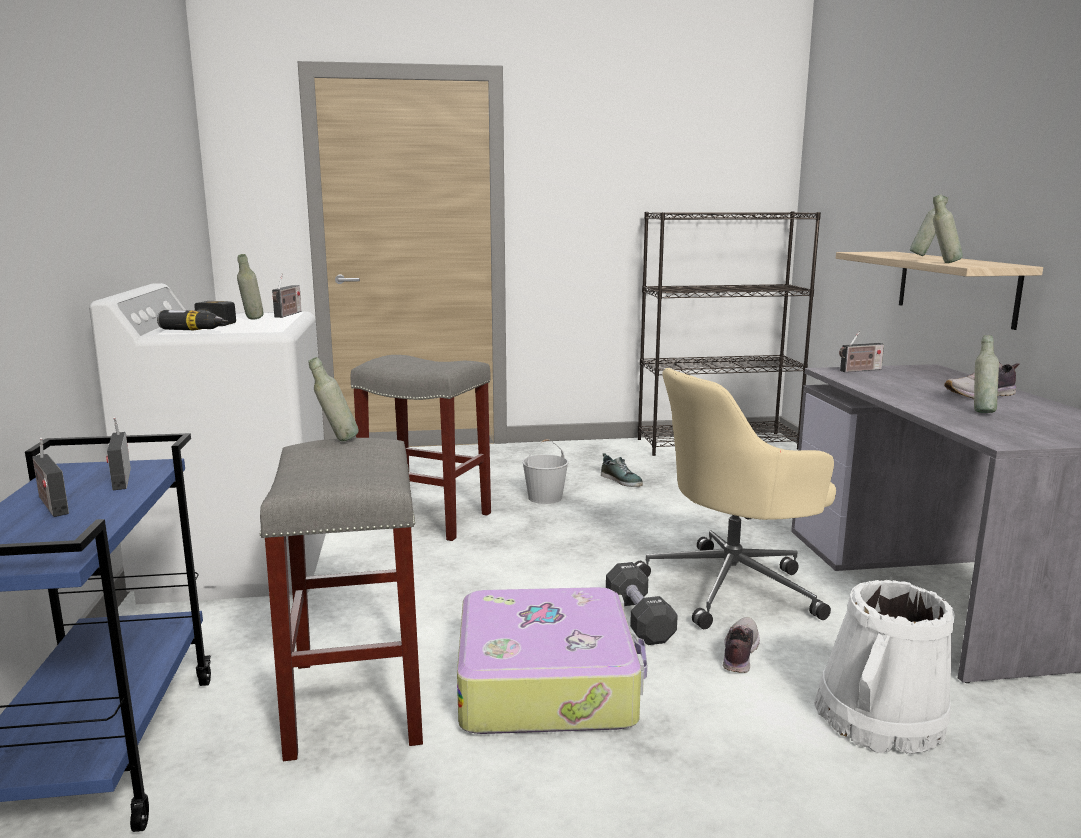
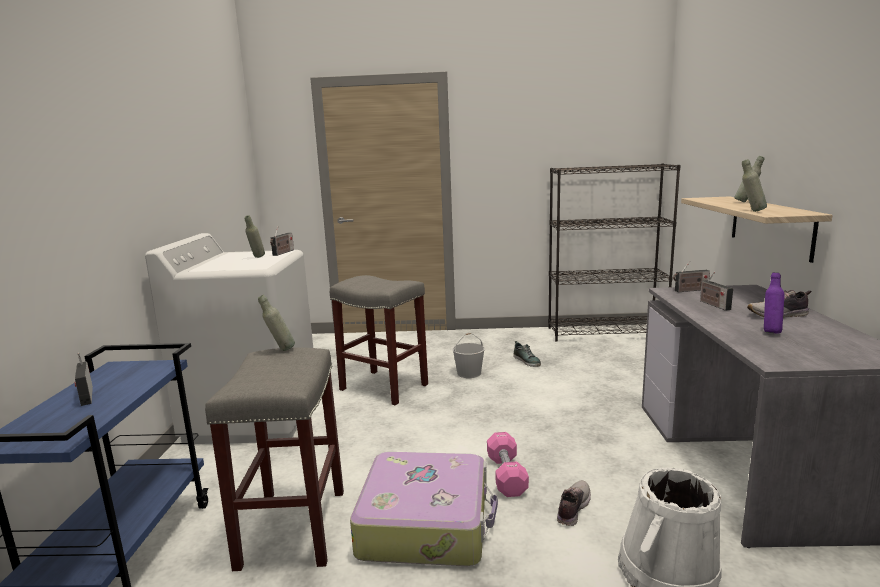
camera: 10 degrees right, 0 degrees up
radio [106,417,131,490] -> radio moved to [700,272,733,311]
power drill [157,301,236,331] -> none
black dumbbell [606,562,678,645] -> pink dumbbell [487,432,529,497]
beige office chair [635,368,836,629] -> none
grey bottle [974,335,999,413] -> purple bottle [764,273,785,333]

